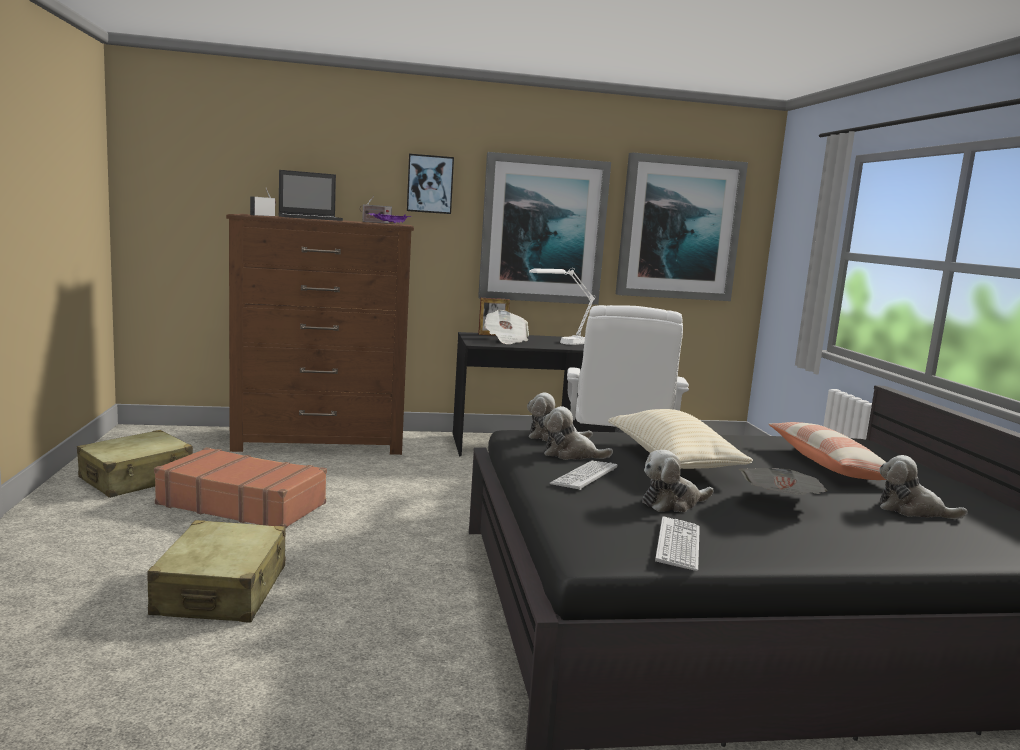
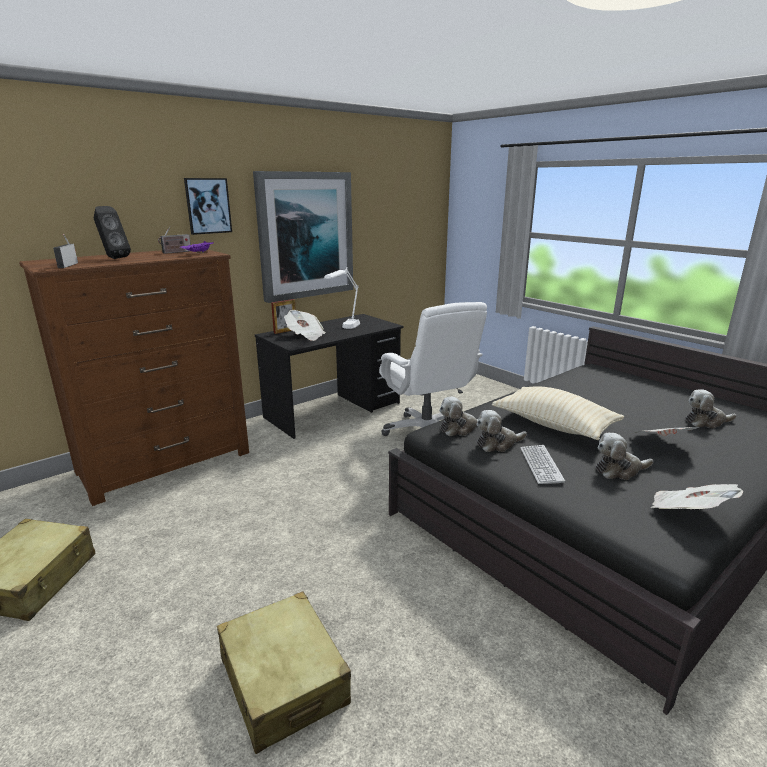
camera: 30 degrees left, 10 degrees up
brown suitcase [154,447,327,528] -> none
laptop [279,170,343,221] -> black speaker [94,206,131,259]
picture [616,152,748,301] -> none
plush toy [642,450,713,512] -> plush toy turned 45 degrees clockwise [595,433,653,480]
keyboard [655,516,700,571] -> newspaper [651,484,743,509]
pillow [769,422,886,480] -> none

